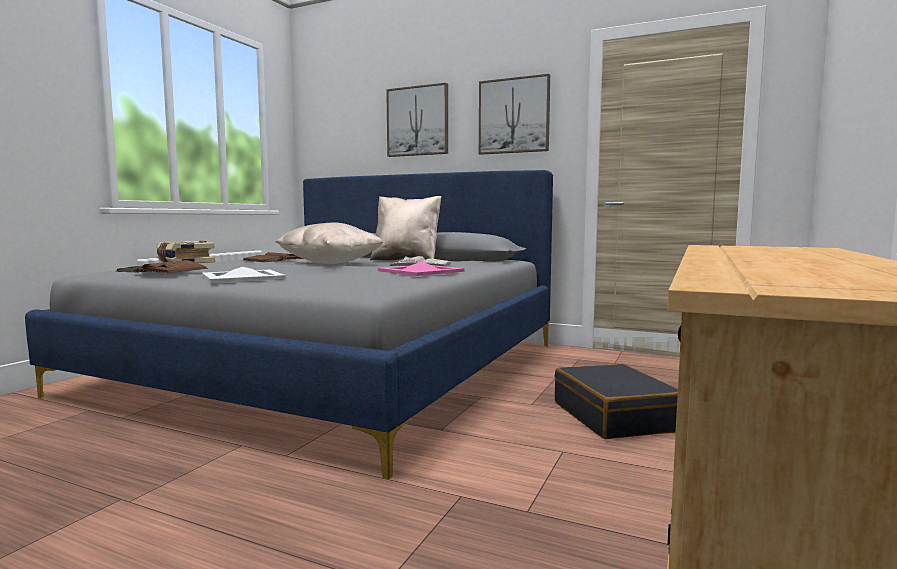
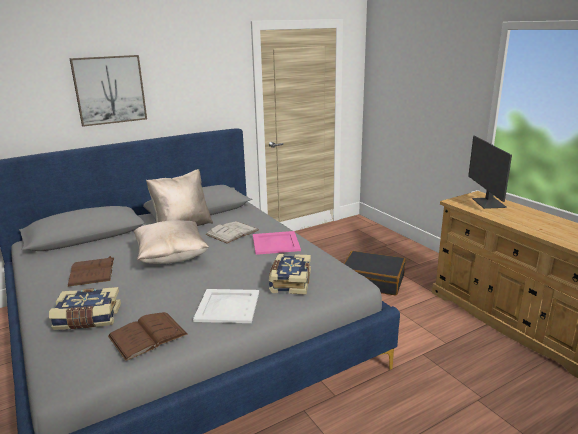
camera: 55 degrees left, 15 degrees up
picture [479,74,550,155] -> none
none -> book [269,254,311,295]
none -> monitor [468,136,512,209]

